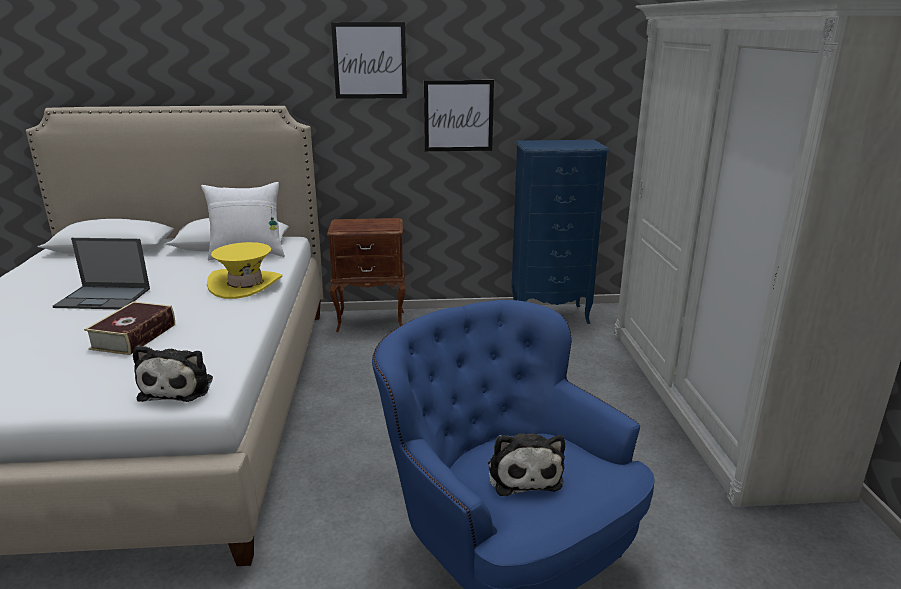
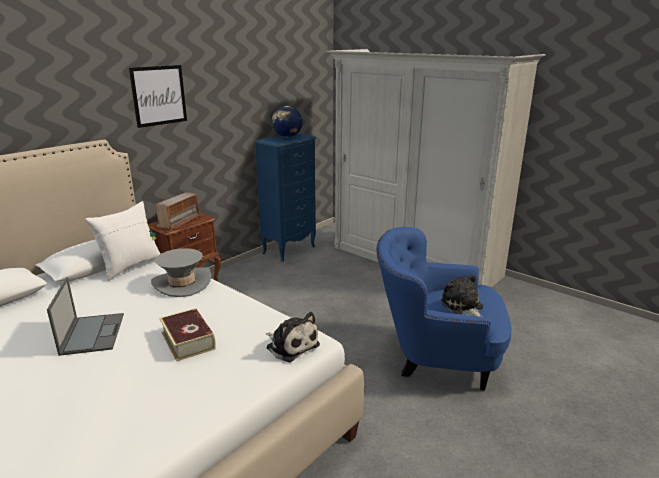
camera: 45 degrees left, 0 degrees up
laptop [53,238,150,309] -> laptop turned 60 degrees counterclockwise [47,277,124,356]
yellow hat [207,242,282,299] -> grey hat [151,248,211,297]
picture [424,80,494,151] -> none
plush toy [488,433,565,496] -> plush toy turned 150 degrees counterclockwise [441,274,483,317]
none -> radio [156,192,201,229]
none -> globe [272,106,303,138]

